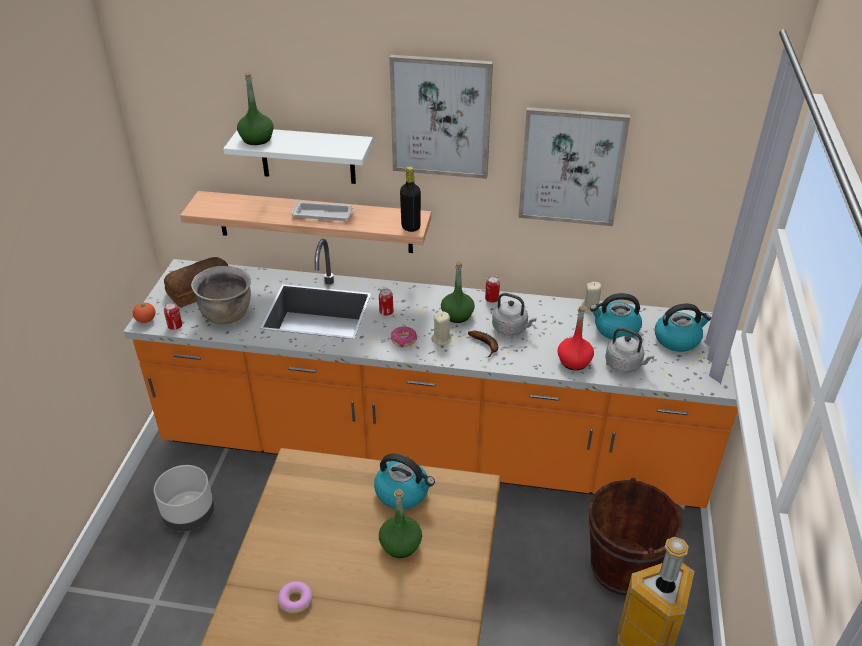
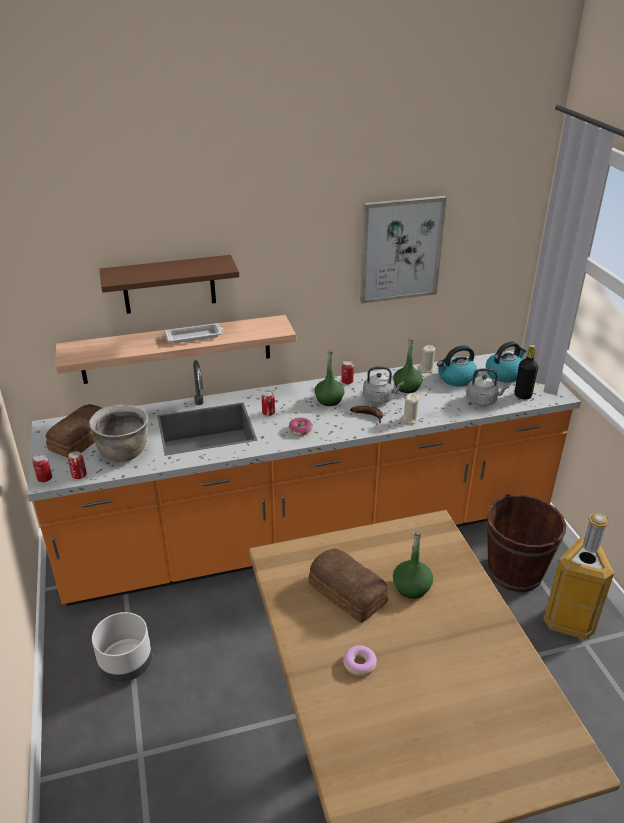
camera: 25 degrees left, 5 degrees down
tomato [133,303,155,323] -> can [33,454,52,482]
white shelf [223,129,373,184] -> brown shelf [100,255,239,314]
green bottle [237,72,274,145] -> green bottle moved to [393,337,423,393]
kettle [374,454,435,510] -> none
picture [389,55,493,179] -> none
black bottle [400,166,421,232] -> black bottle moved to [515,345,538,400]
beige candle [431,311,451,345] -> beige candle moved to [401,393,419,424]
red bottle [558,306,594,370] -> none
none -> bread [308,548,388,623]

